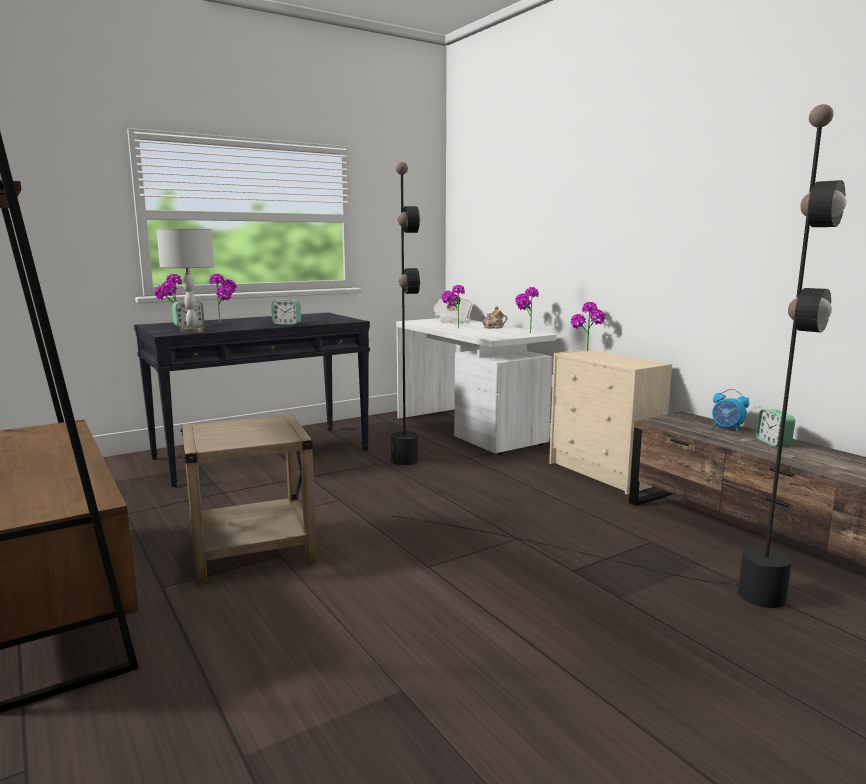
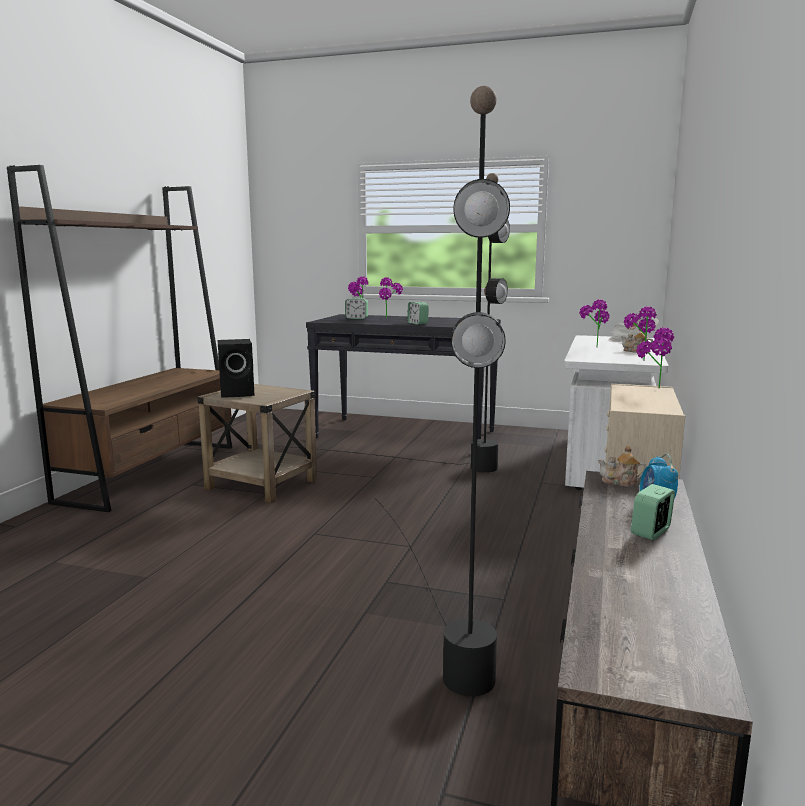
camera: 50 degrees right, 0 degrees up
grey table lamp [156,229,214,333] -> none
none -> black speaker [218,339,255,398]
none -> teapot [598,446,647,486]

